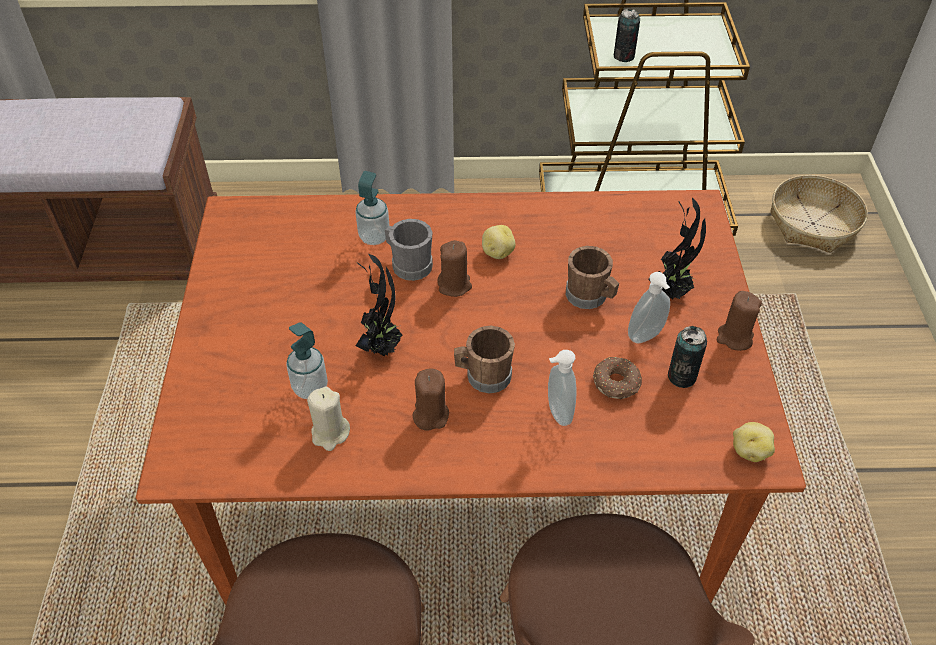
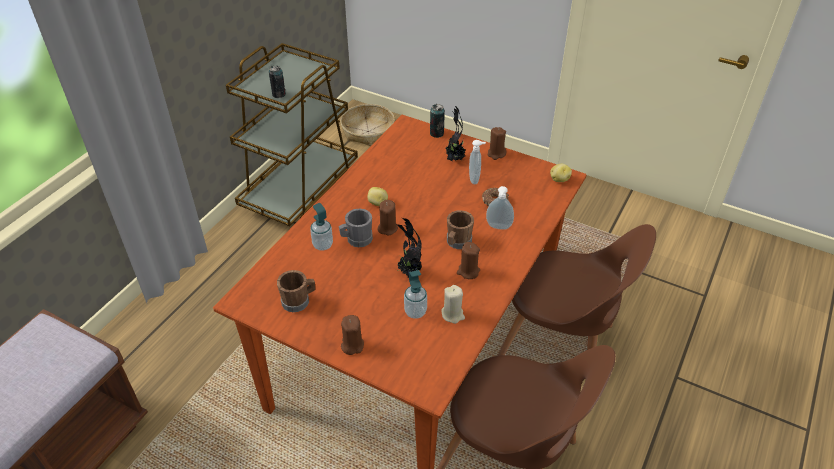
camera: 60 degrees left, 5 degrees down
brown mug [566,246,619,309] -> brown mug moved to [277,270,315,312]
can [668,326,707,388] -> can moved to [430,104,445,138]
none -> brown candle [341,315,364,355]

